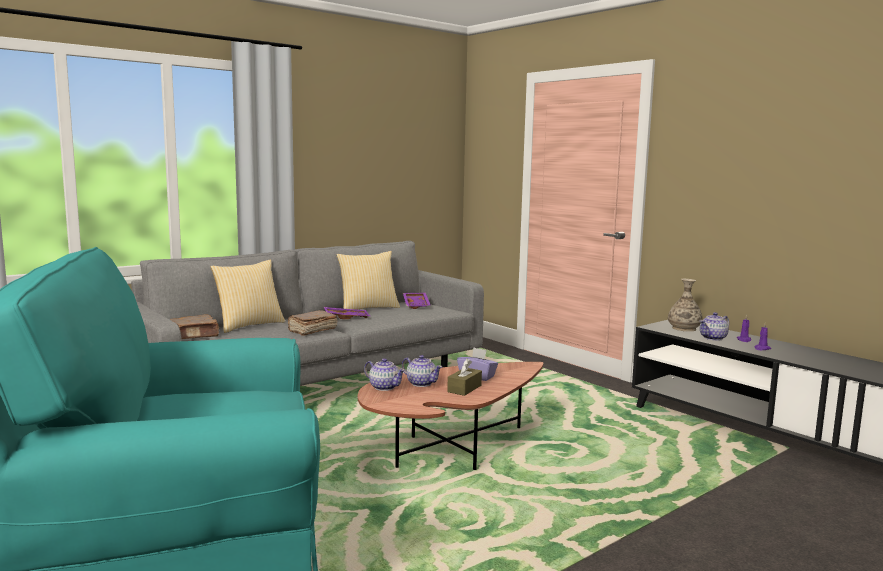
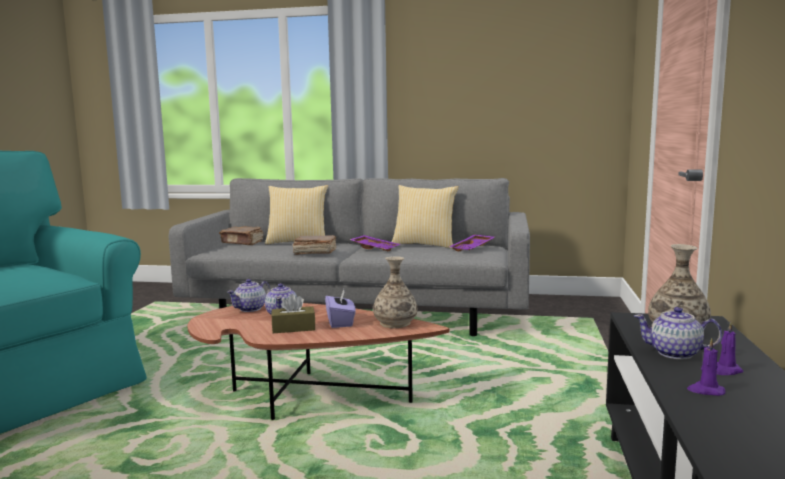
camera: 50 degrees right, 0 degrees up
teapot [364,358,405,391] -> teapot turned 45 degrees clockwise [227,279,271,312]
none -> vase [373,256,417,328]

